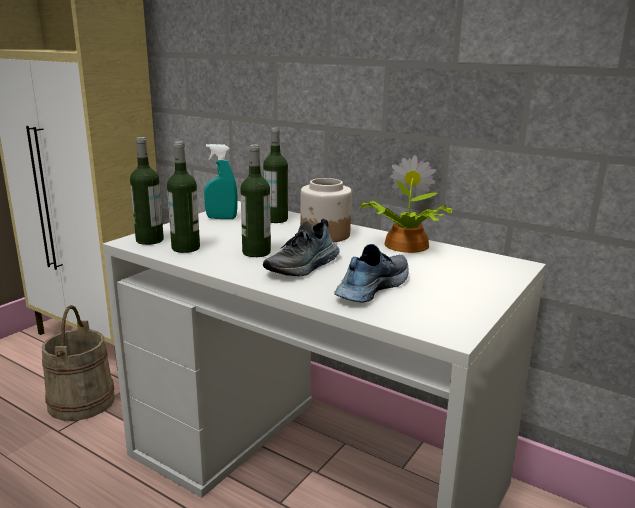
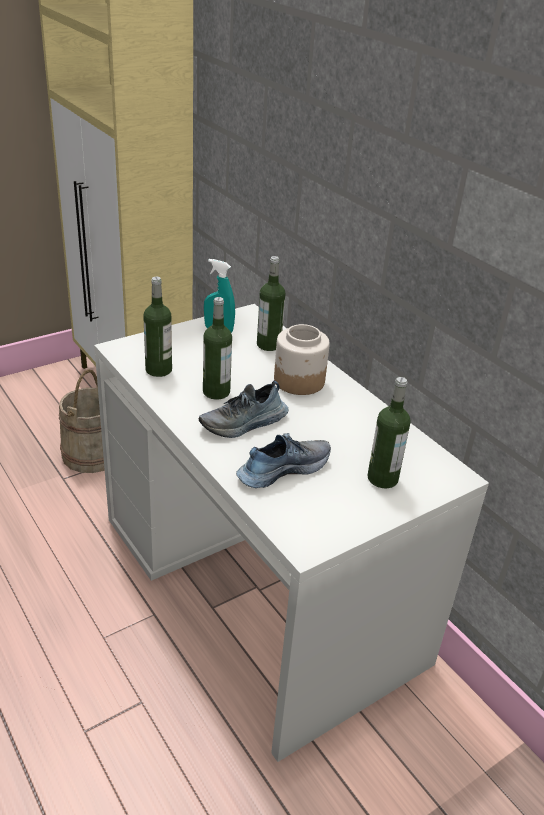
camera: 20 degrees right, 15 degrees up
bottle [130,137,164,245] -> bottle moved to [368,377,411,488]
potted plant [359,155,452,253] -> none

